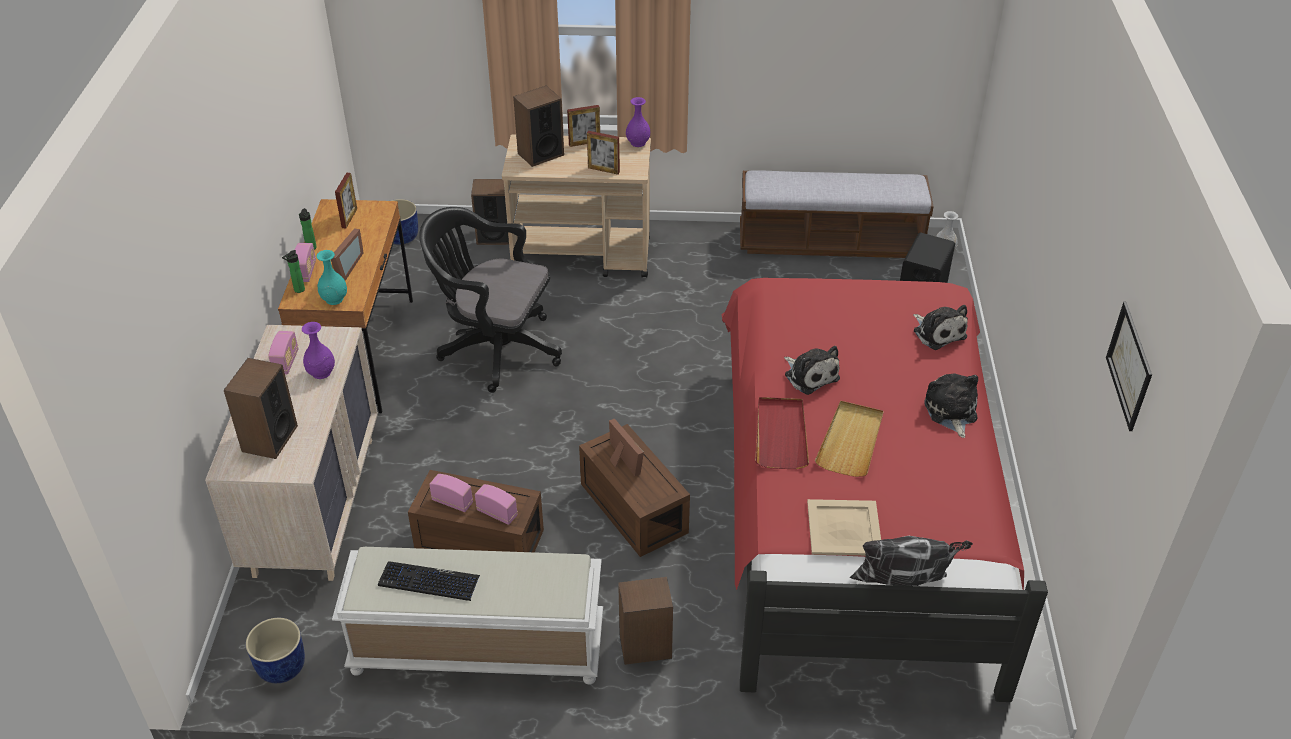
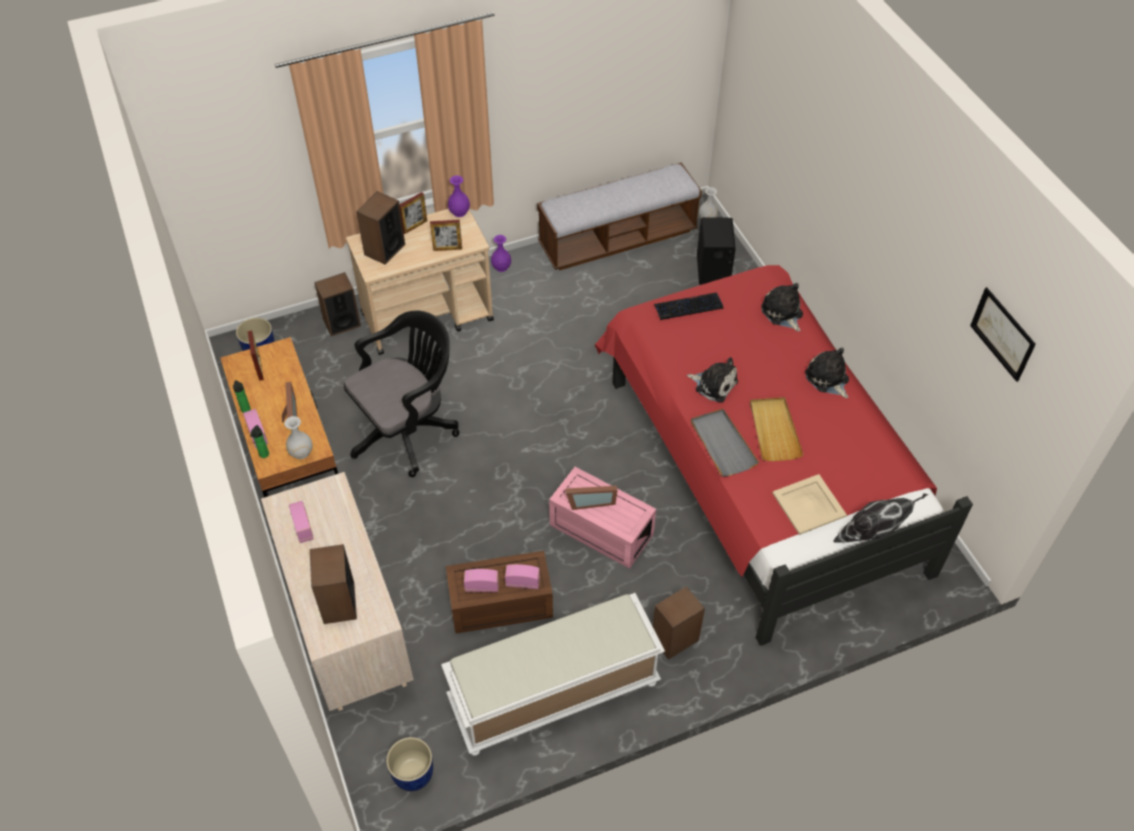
camera: 25 degrees left, 10 degrees up
purple vase [302,322,335,379] -> purple vase moved to [491,235,511,272]
turquoise vase [316,250,347,305] -> white vase [284,416,313,459]
keyboard [378,561,480,601] -> keyboard moved to [654,293,724,320]
black office chair [419,207,562,393] -> black office chair turned 150 degrees clockwise [344,311,459,477]
brown storage box [579,424,690,557] -> pink storage box [549,467,656,569]
picture frame [609,419,644,476] -> picture frame turned 135 degrees clockwise [565,486,618,510]
red tray [755,397,809,469] -> grey tray [691,409,759,477]
plush toy [913,305,968,350] -> plush toy turned 150 degrees counterclockwise [761,283,803,332]

